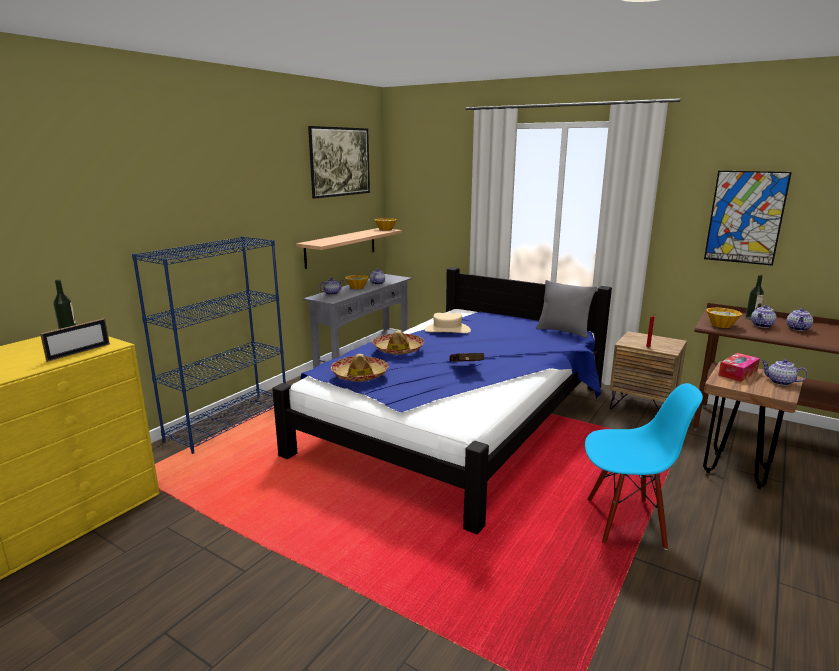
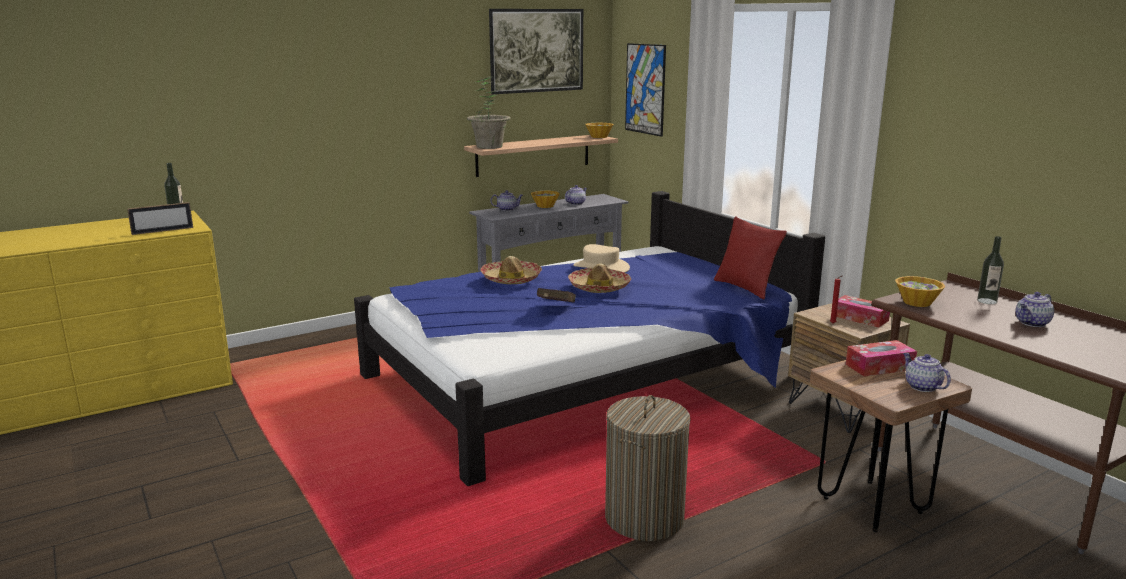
camera: 25 degrees right, 0 degrees up
blue bookcase [132,236,286,454] -> none
hat [331,354,389,382] -> hat moved to [568,263,631,293]
grey pillow [536,280,597,338] -> red pillow [714,216,787,299]
blue chair [585,383,703,550] -> laundry basket [605,395,690,541]
picture [704,171,792,266] -> picture moved to [625,43,666,137]
teapot [751,305,777,328] -> none
none -> potted plant [467,76,511,149]
none -> tissue box [836,295,890,327]

